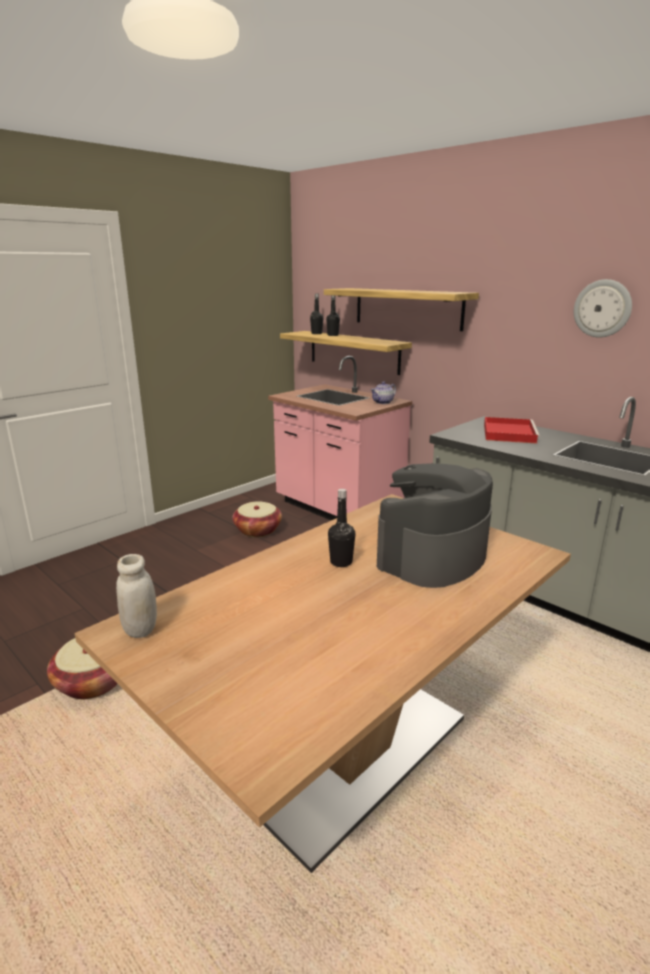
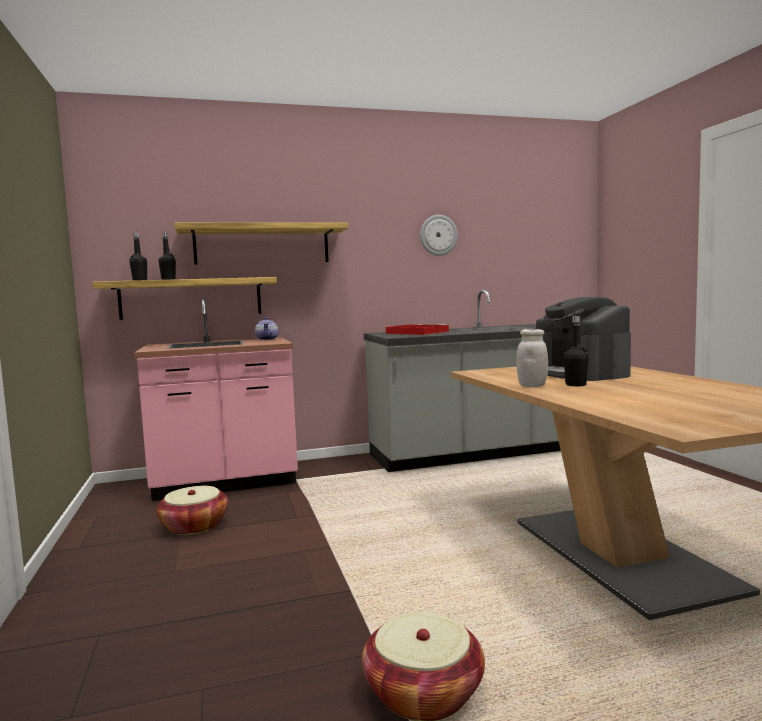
camera: 60 degrees left, 15 degrees down
white jar [116,554,157,638] -> white jar moved to [516,329,548,387]

